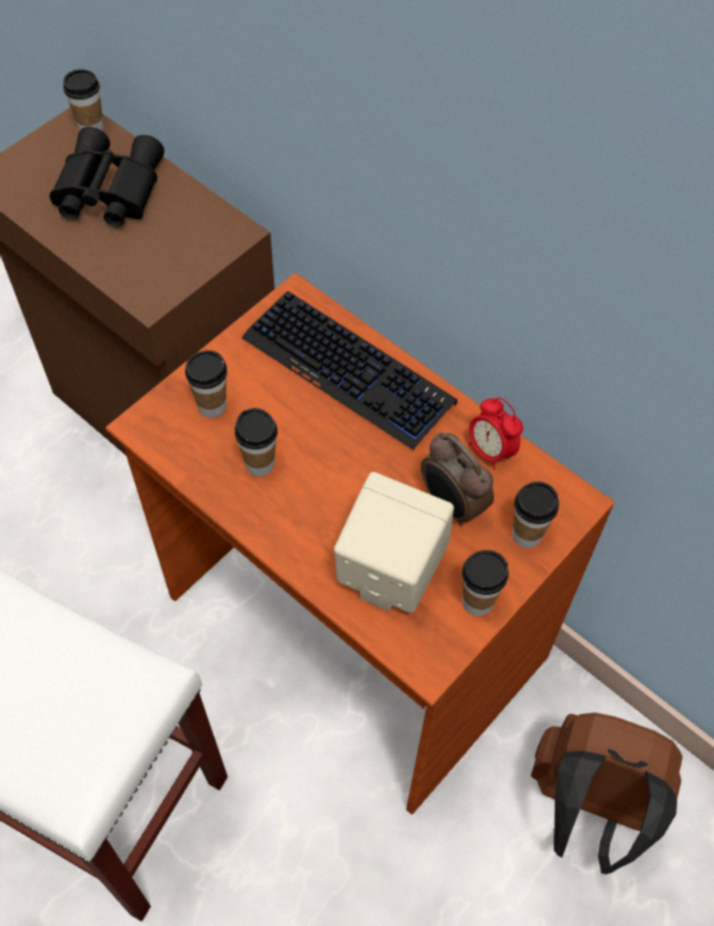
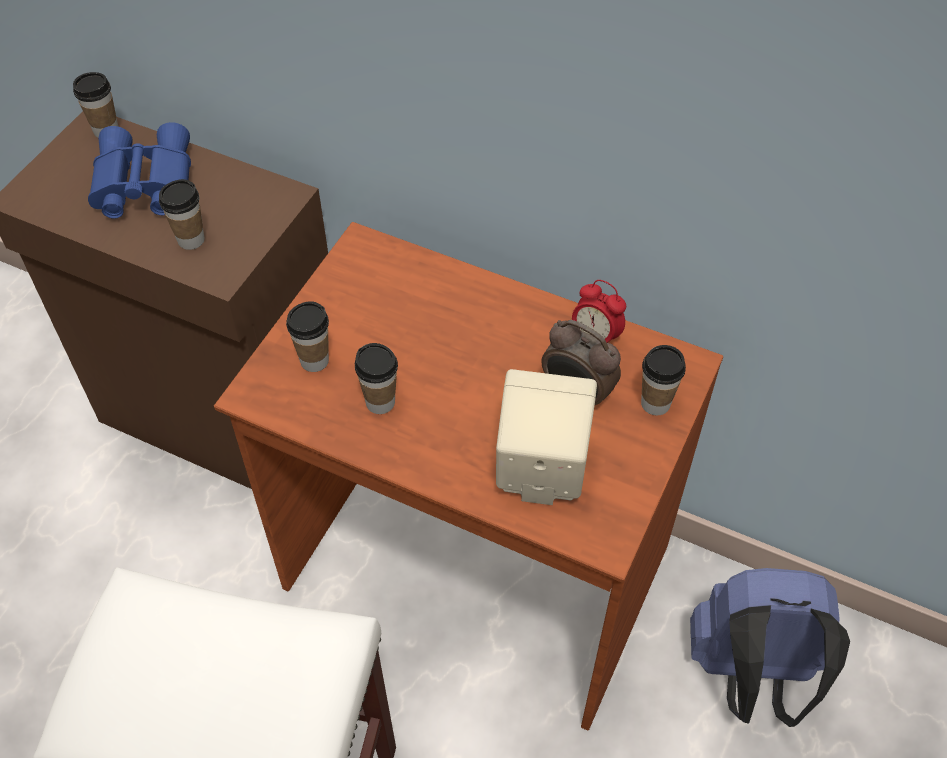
camera: 15 degrees left, 5 degrees down
black binoculars [49,126,164,227] -> blue binoculars [88,122,191,219]
keyboard [242,291,457,450] -> none
cup [462,550,509,616] -> cup moved to [159,179,205,250]
brown backpack [531,712,682,874] -> blue backpack [690,568,850,727]

